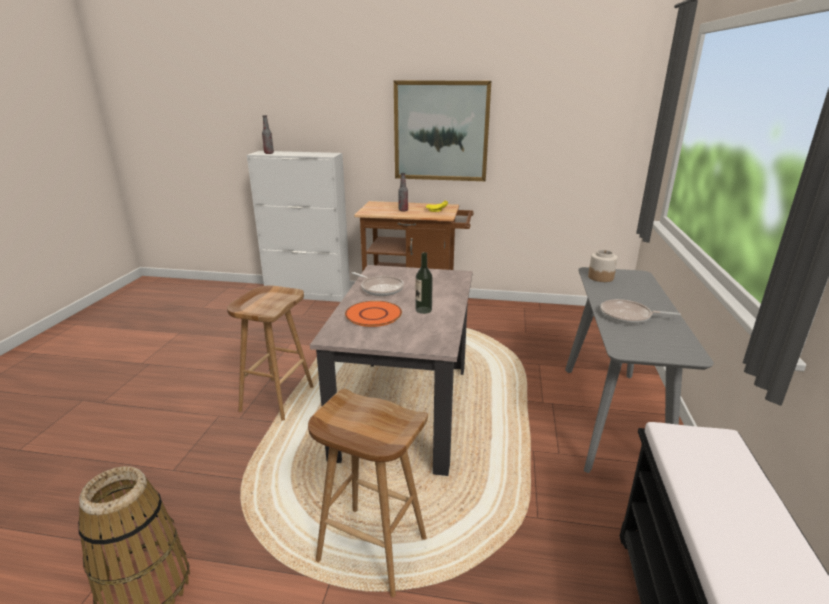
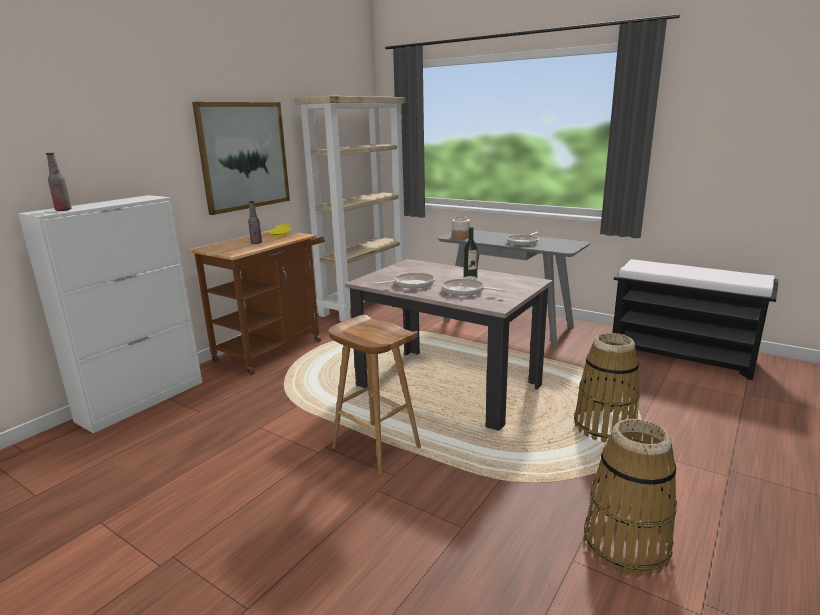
camera: 65 degrees left, 5 degrees down
brown stool [308,389,428,597] -> basket [574,333,640,442]
orange plate [345,301,402,327] -> frying pan [442,279,505,296]
none -> beige bookcase [295,96,405,322]

